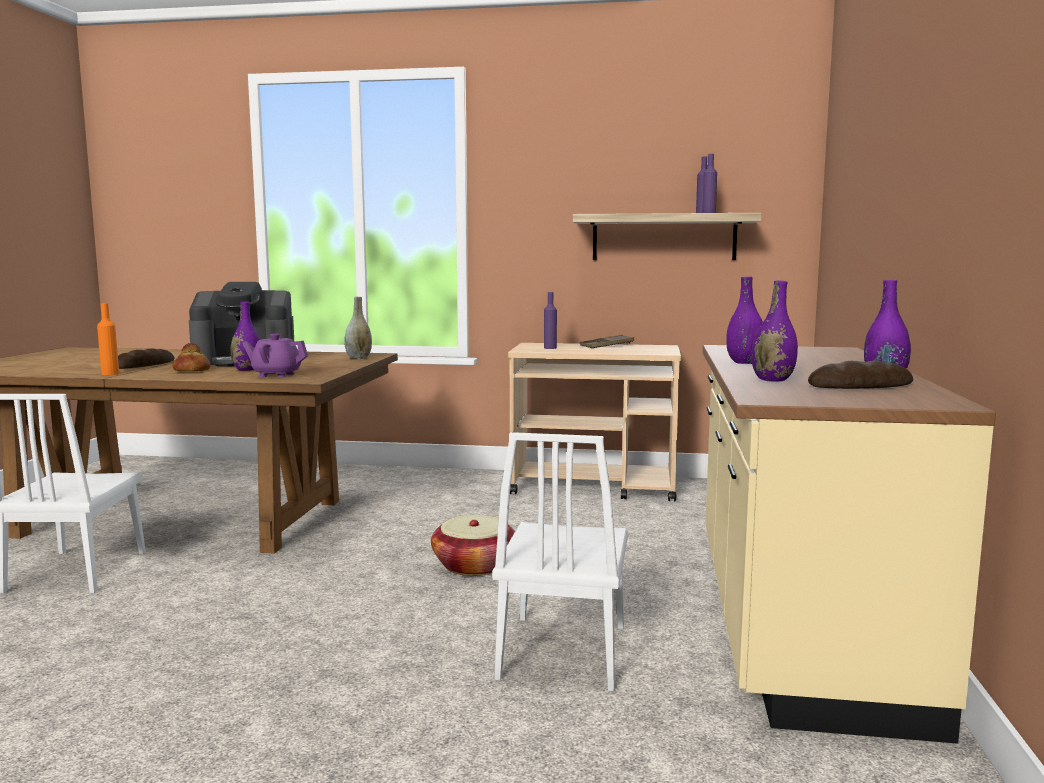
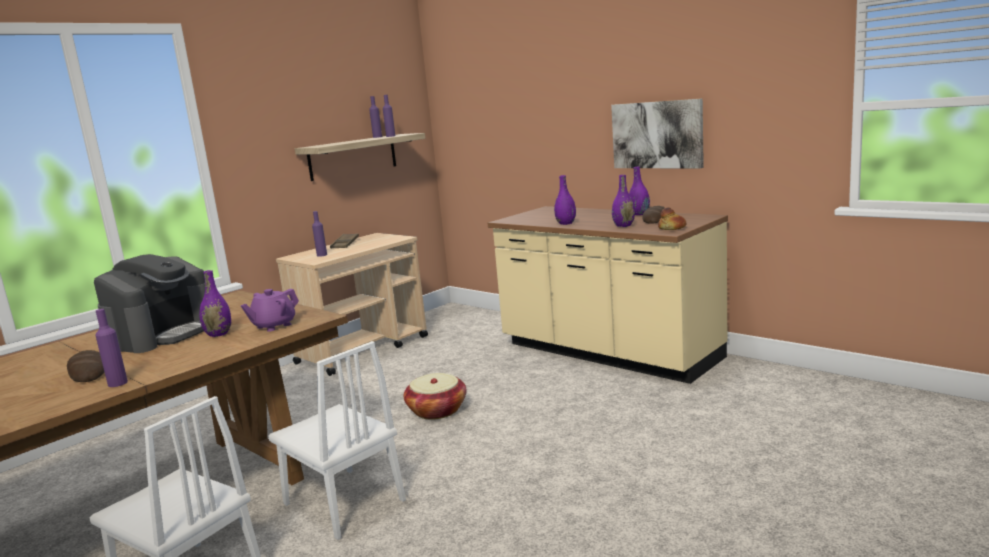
camera: 55 degrees left, 5 degrees up
orange bottle [97,303,119,375] -> purple bottle [95,309,128,387]
bread [172,343,210,371] -> bread moved to [658,207,686,230]
grey vase [344,297,372,359] -> none
white chair [492,432,628,691] -> white chair moved to [268,341,406,540]
none -> picture [611,98,704,168]

